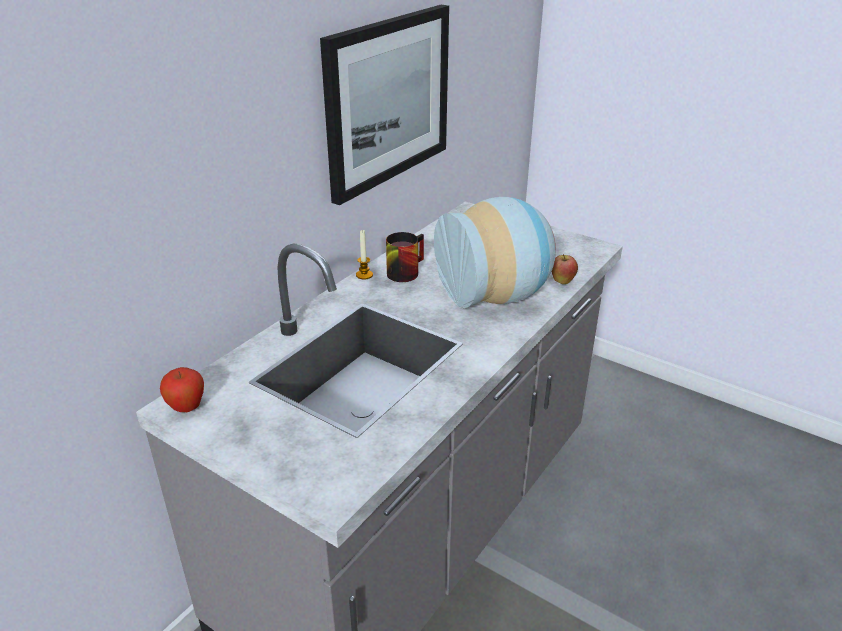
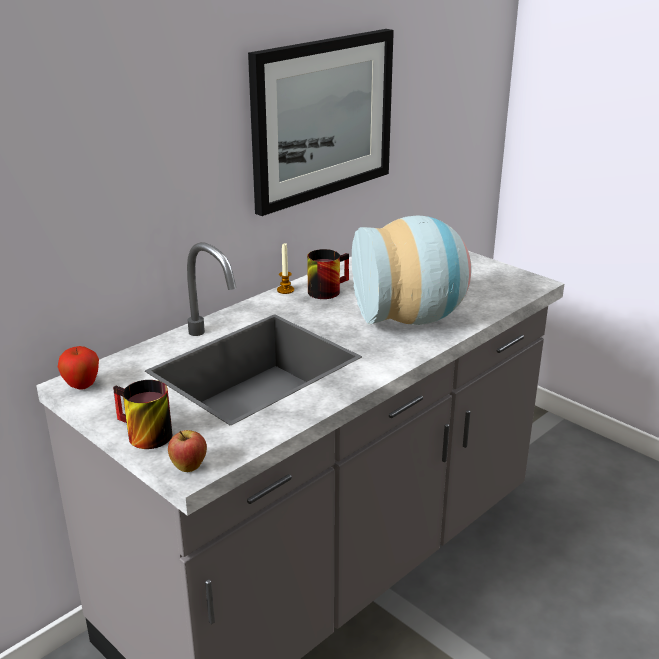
camera: 10 degrees right, 5 degrees down
apple [552,254,578,284] -> apple moved to [168,430,207,472]
none -> mug [113,380,172,449]

